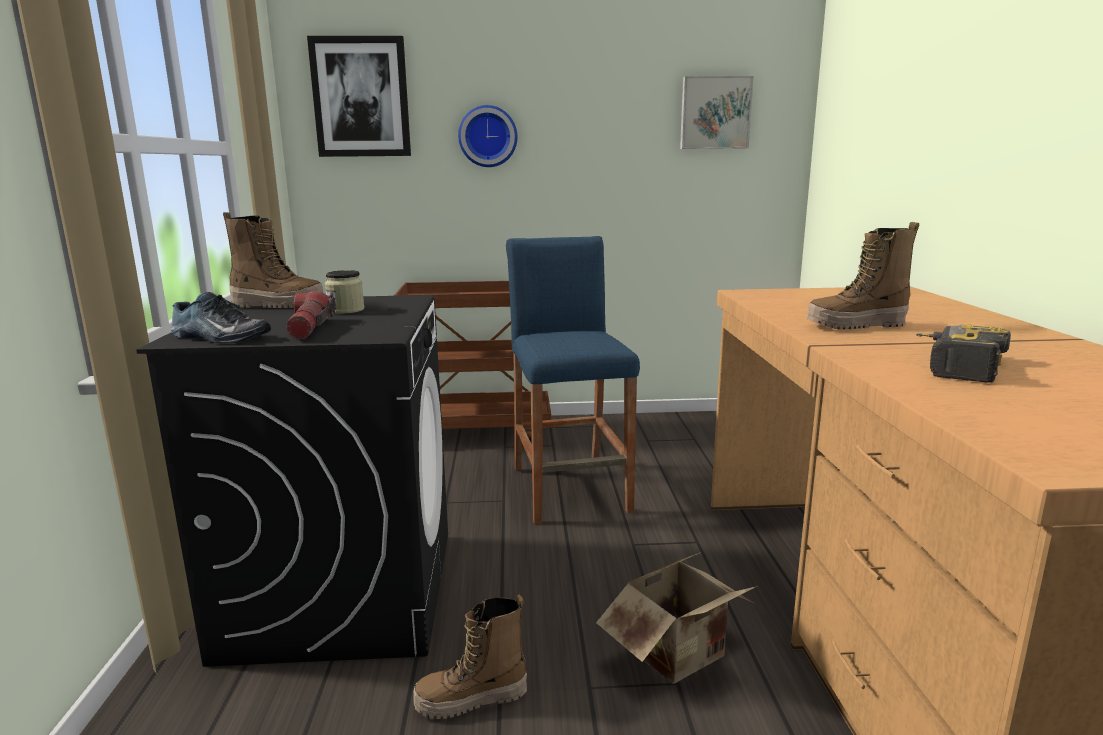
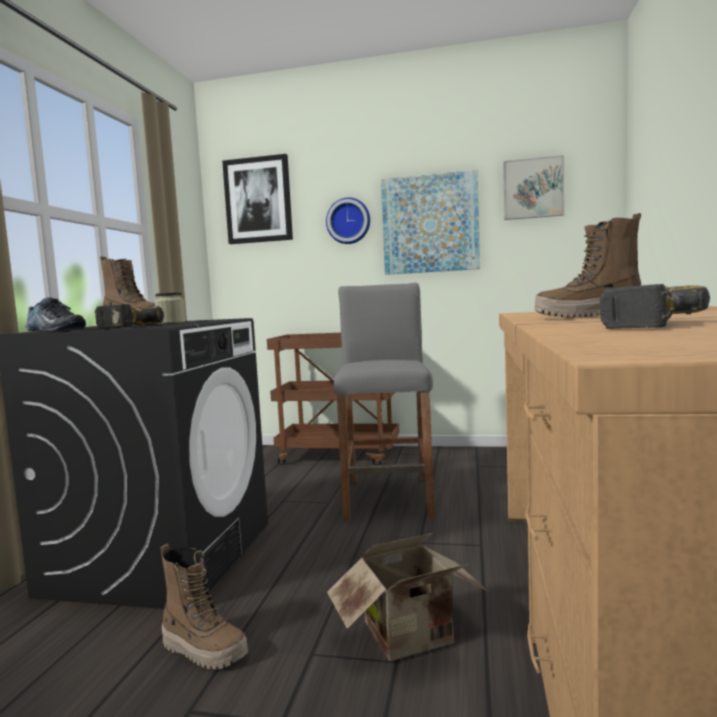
camera: 15 degrees right, 10 degrees down
flashlight [286,291,336,339] -> power drill [95,304,164,329]
boot [413,594,527,719] -> boot turned 150 degrees counterclockwise [161,543,248,670]
blue stool [506,236,640,524] -> grey stool [334,283,435,521]
none -> picture [381,170,480,275]

